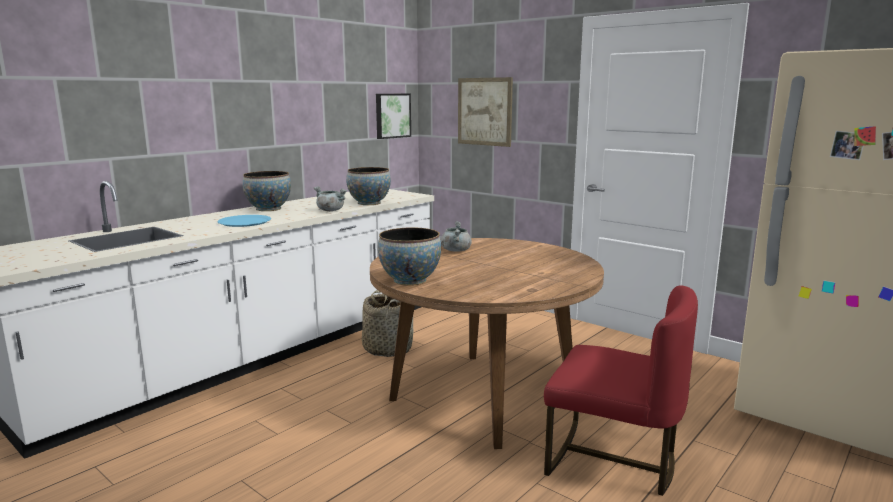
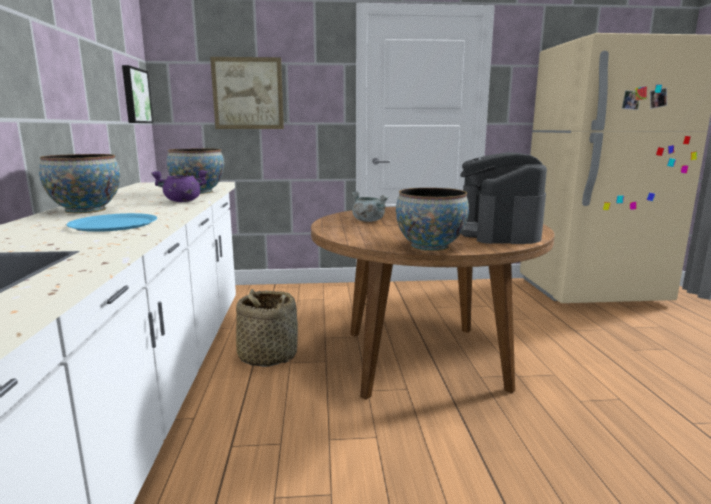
camera: 45 degrees left, 0 degrees up
grey cooking pot [314,186,347,211] -> purple cooking pot [151,170,208,202]
red chair [544,285,698,496] -> none
none -> coffee machine [460,152,547,244]

